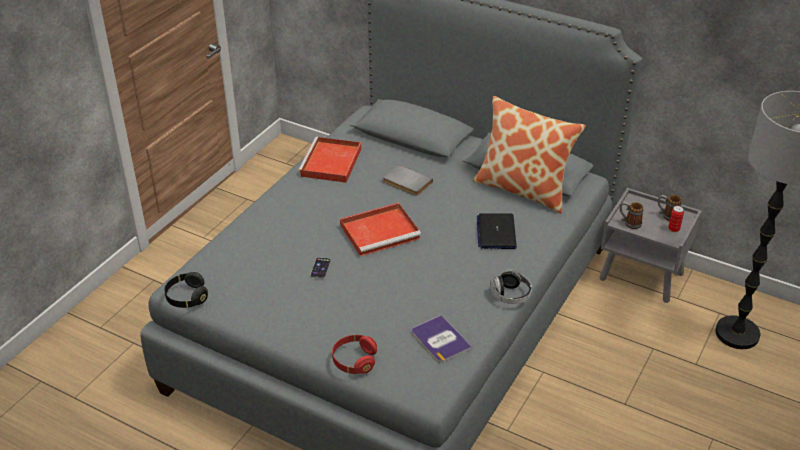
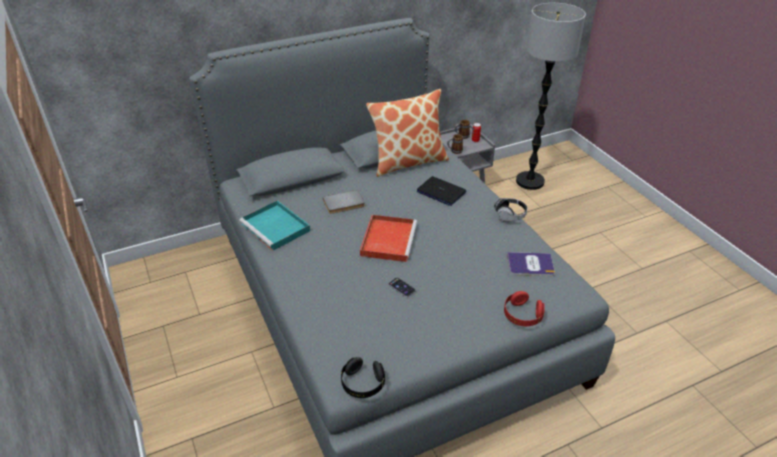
camera: 55 degrees left, 0 degrees up
red tray [298,137,362,183] -> turquoise tray [240,200,310,251]

